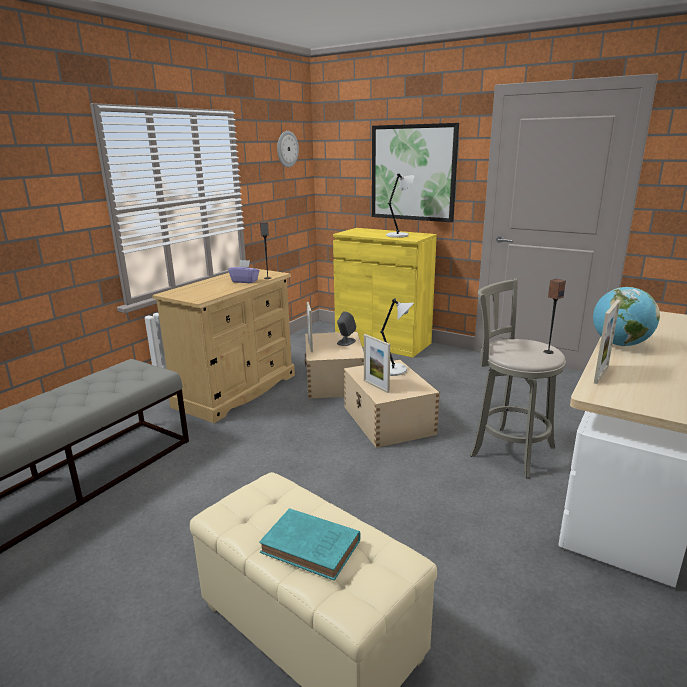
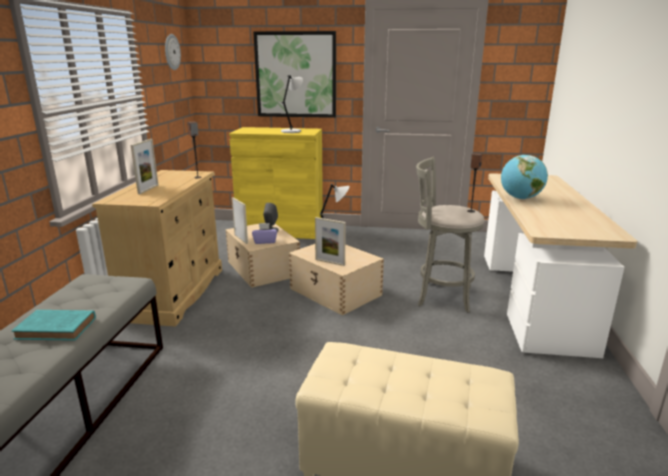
camera: 25 degrees left, 0 degrees up
purple tissue box [228,260,260,283] -> purple tissue box moved to [252,223,277,244]
turquoise book [259,508,360,581] -> turquoise book moved to [12,310,96,341]
picture frame [594,300,620,384] -> picture frame moved to [131,139,158,194]

